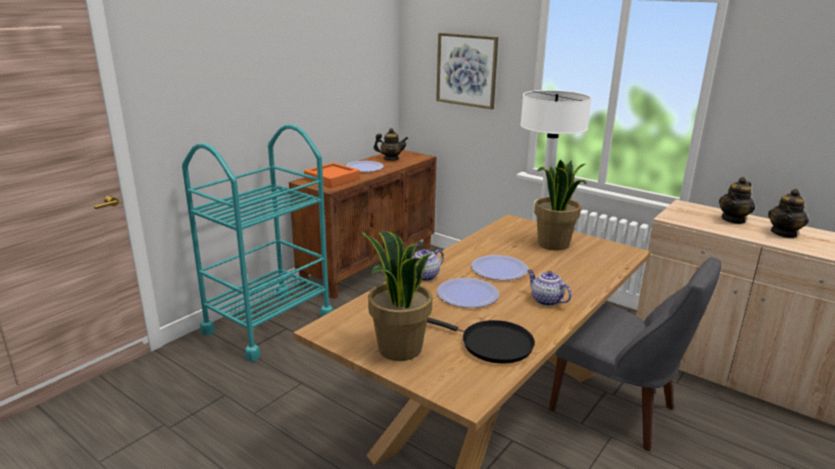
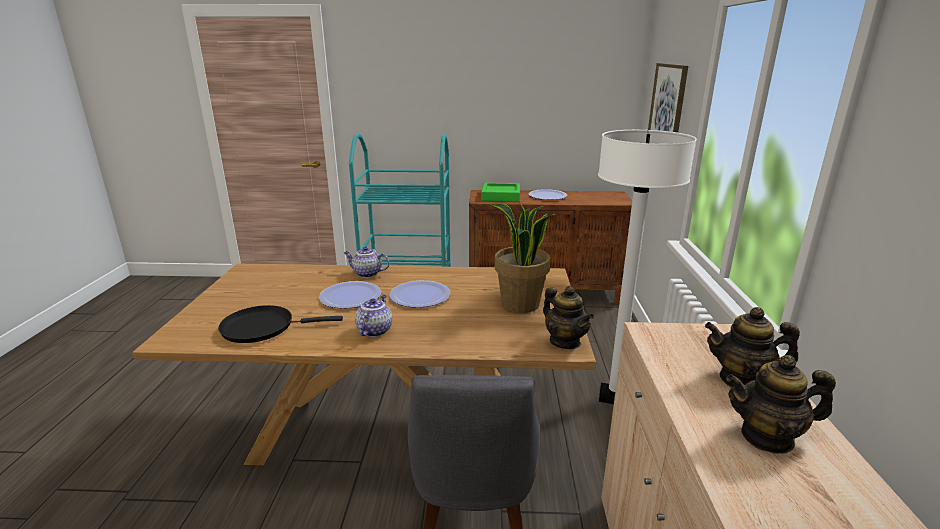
camera: 55 degrees right, 0 degrees up
orange tray [304,162,360,188] -> green tray [481,183,520,202]
potted plant [361,231,432,361] -> none
teapot [374,128,408,161] -> teapot moved to [543,286,594,349]
black frying pan [427,317,535,364] -> black frying pan turned 90 degrees clockwise [218,305,343,343]

